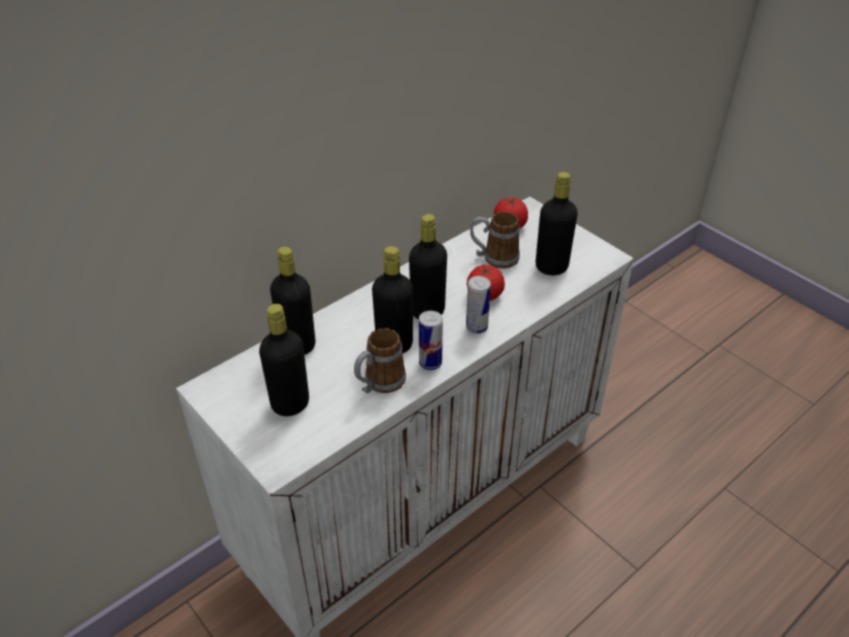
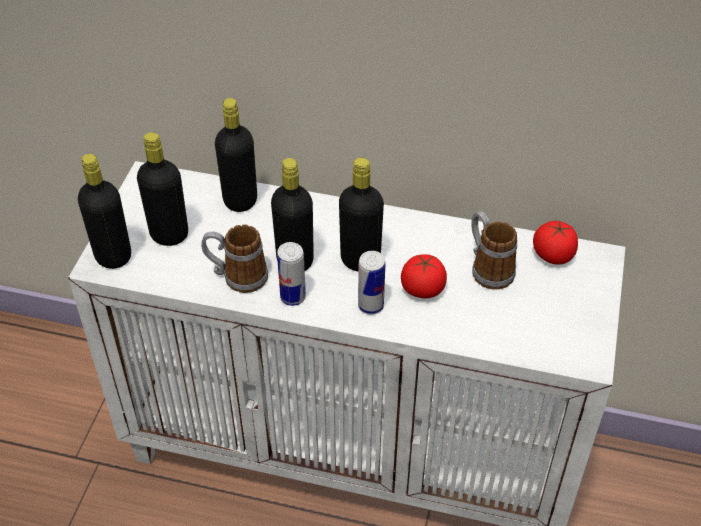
camera: 55 degrees right, 5 degrees up
black bottle [536,172,578,275] -> black bottle moved to [78,154,131,269]

